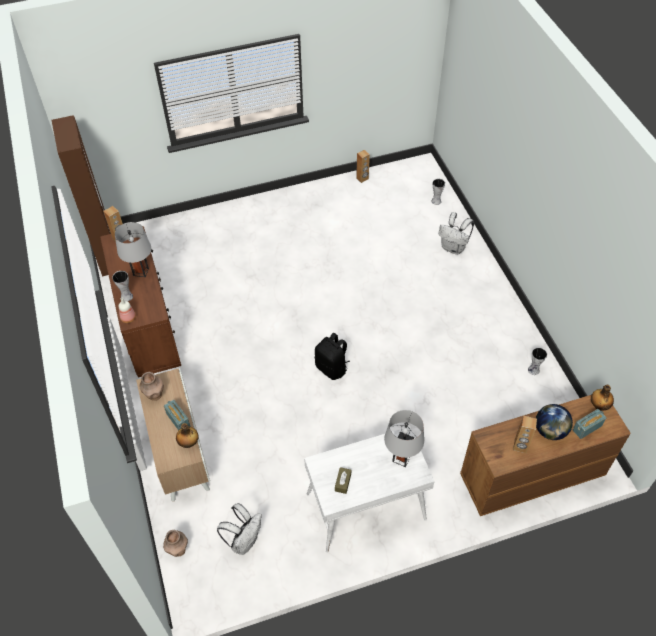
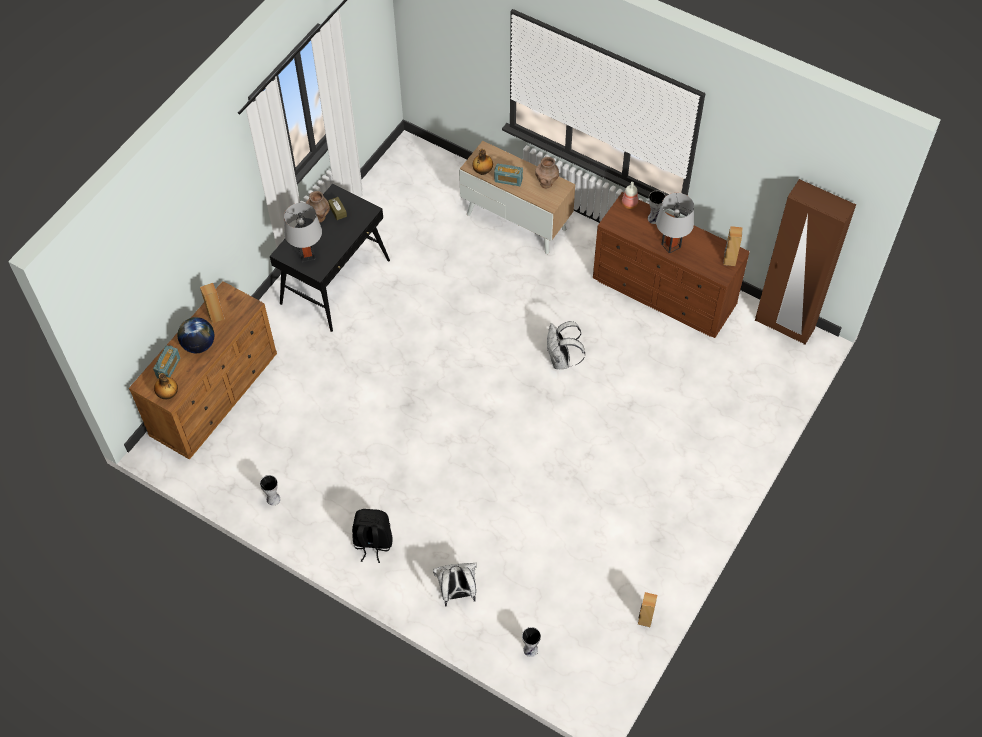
camera: 140 degrees right, 5 degrees up
brown vase [163,530,188,557] -> brown vase moved to [306,191,330,223]
white backpack [217,503,262,555] -> white backpack moved to [547,321,585,369]
white desk [304,426,435,553] -> black desk [270,184,390,332]
black backpack [315,333,350,380] -> black backpack moved to [352,509,392,563]

